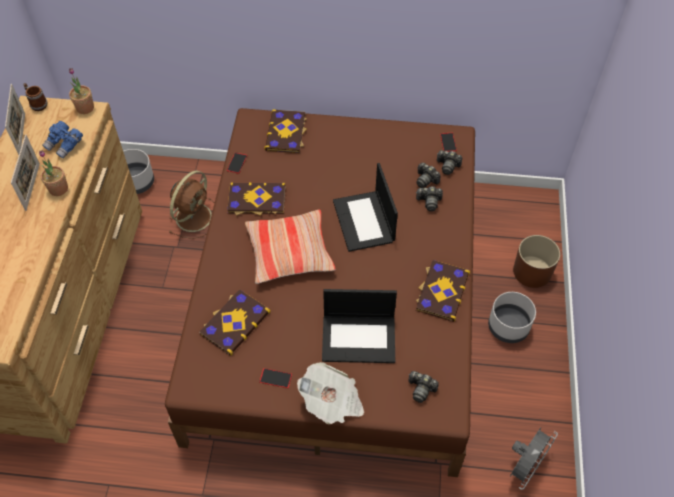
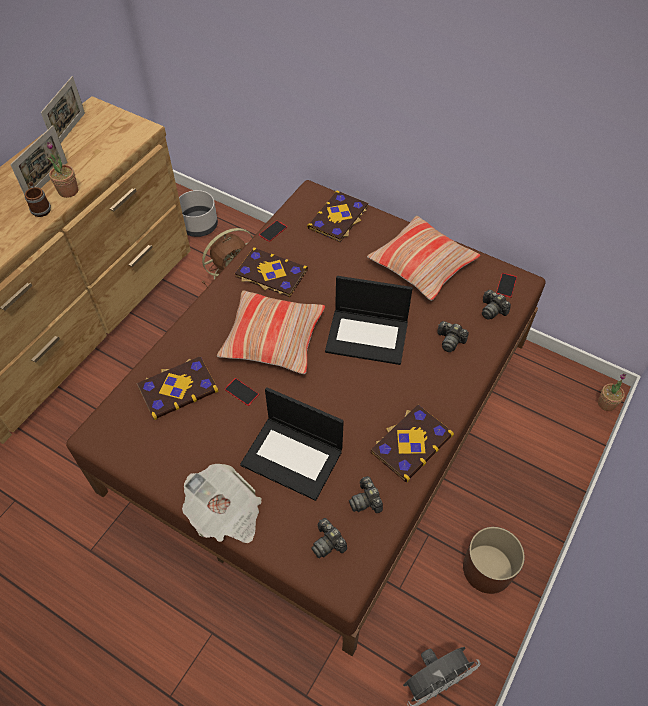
camera: 25 degrees right, 0 degrees up
mug [23,83,47,111] -> mug moved to [25,181,51,217]
blue binoculars [42,121,83,159] -> none
potted plant [69,68,94,114] -> potted plant moved to [598,374,626,411]
phone [259,368,292,388] -> phone moved to [224,378,259,406]
laptop [333,163,398,252] -> laptop turned 90 degrees counterclockwise [325,276,413,365]
camera [416,163,441,188] -> camera moved to [349,476,383,513]
grey planter [488,292,536,343] -> none
brown planter [513,235,560,288] -> brown planter moved to [463,527,525,594]
none -> pillow [367,216,480,301]

